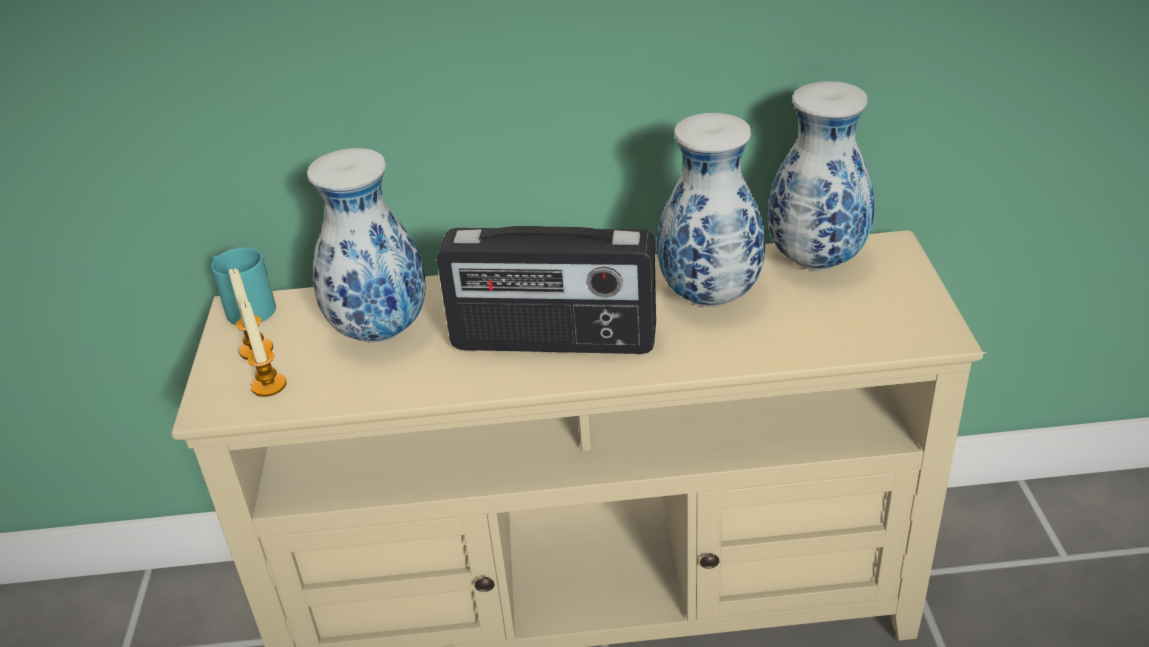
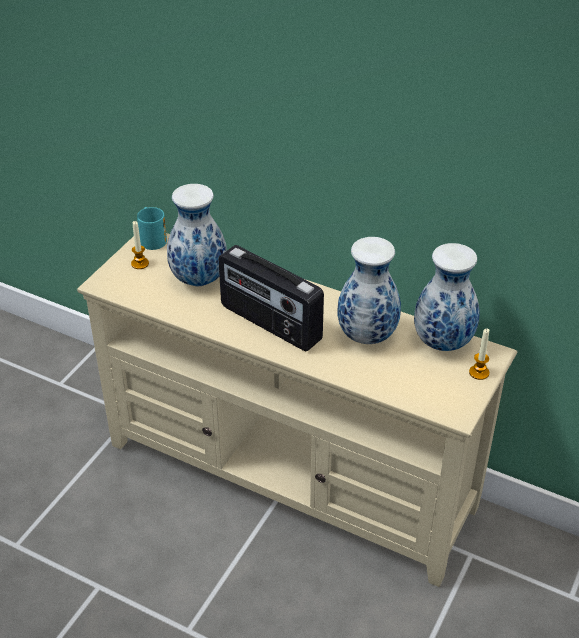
camera: 30 degrees right, 5 degrees up
candle [241,302,287,397] -> candle moved to [469,328,489,380]

